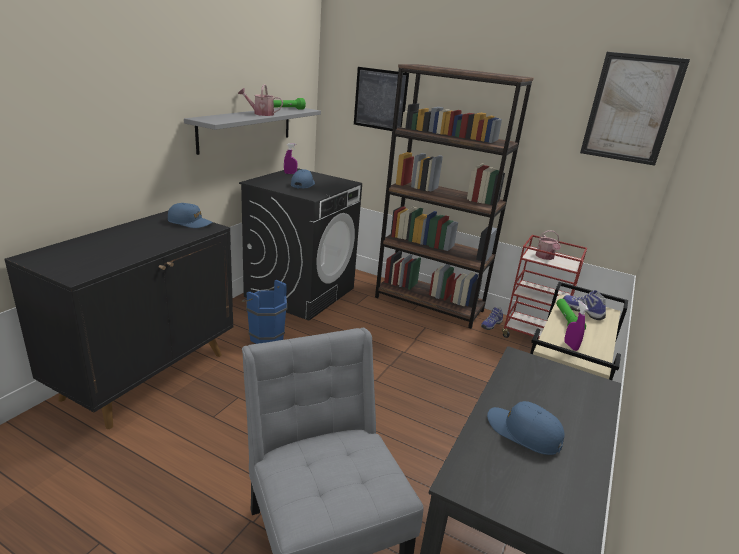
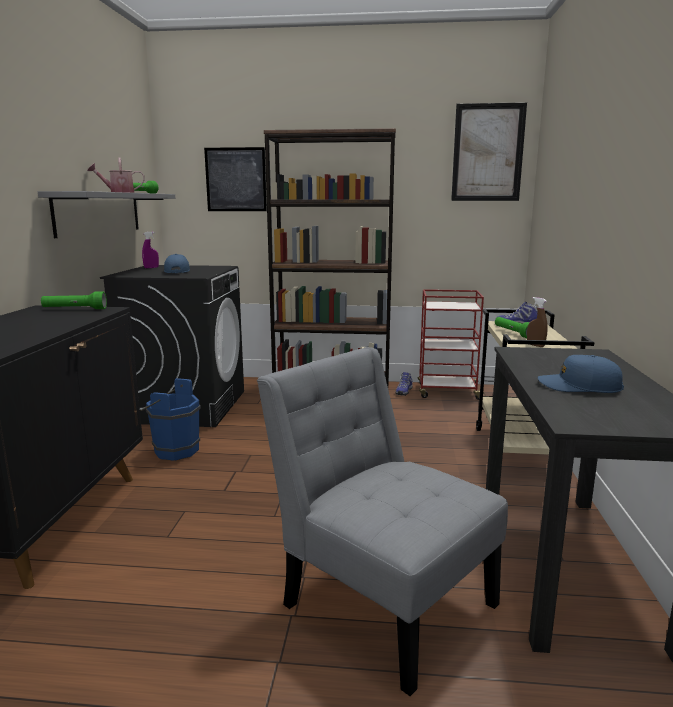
camera: 20 degrees left, 10 degrees down
blue cap [168,203,213,228] -> green flashlight [41,291,107,309]
watering can [536,230,561,260] -> none
purple spray bottle [564,300,588,351] -> brown spray bottle [527,297,548,347]

